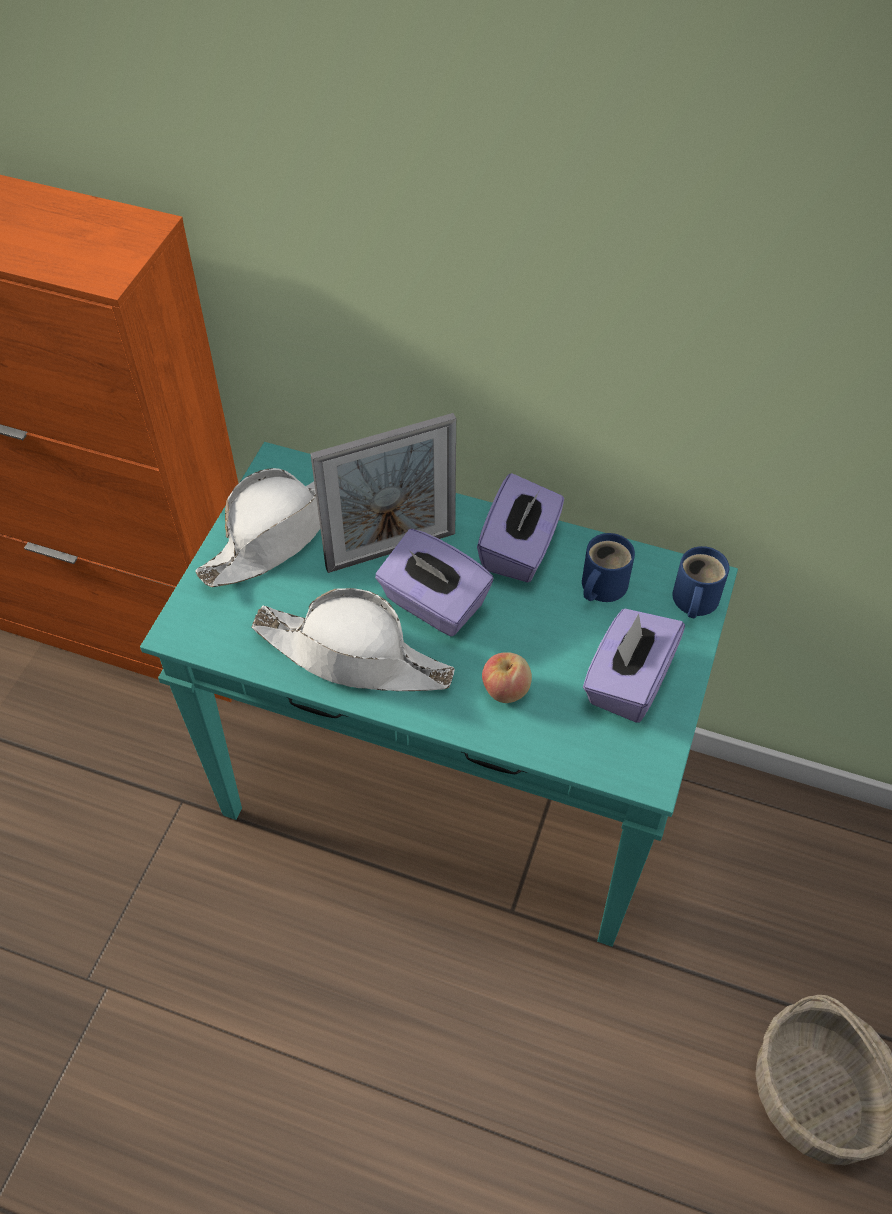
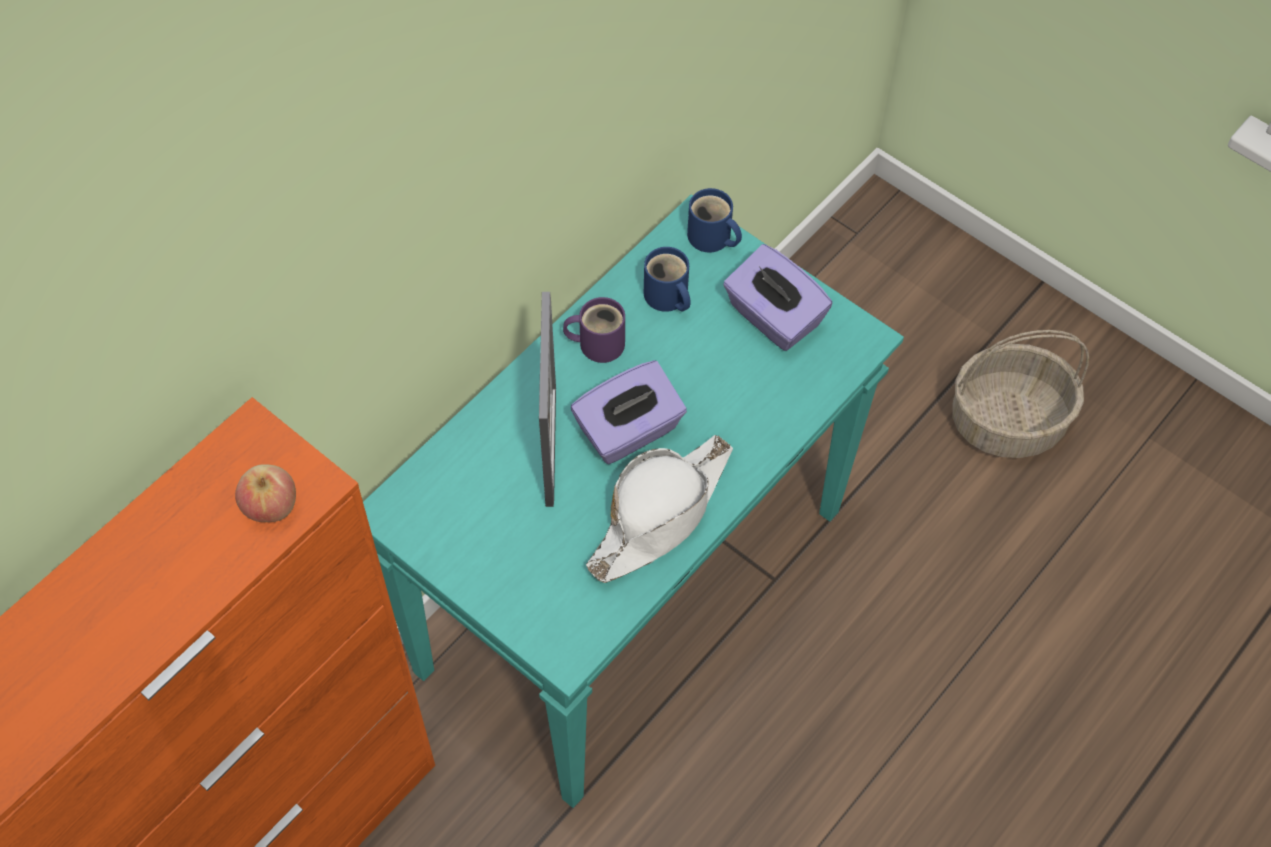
camera: 70 degrees left, 5 degrees up
white hat [195,468,320,587] -> none
purple tissue box [477,473,564,582] -> purple mug [563,297,625,363]
apple [482,652,532,703] -> apple moved to [235,464,296,522]

